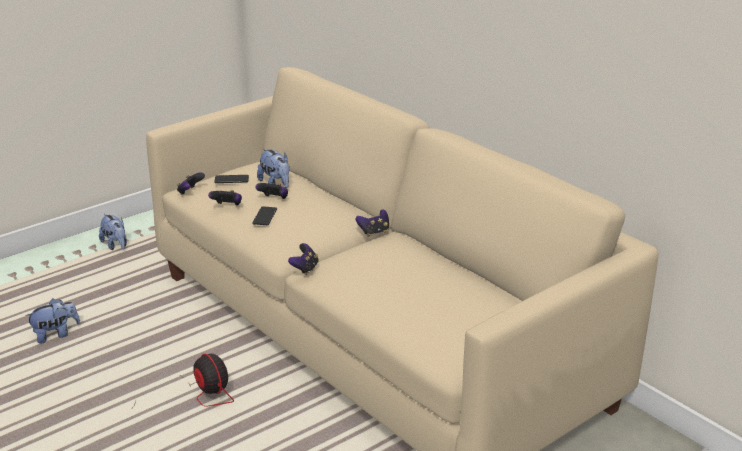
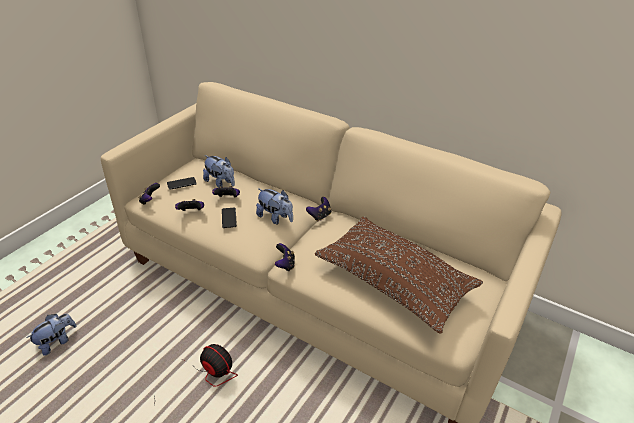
camera: 20 degrees left, 10 degrees up
plush toy [99,214,127,250] -> plush toy moved to [256,188,293,224]
none -> brown pillow [315,217,483,334]

